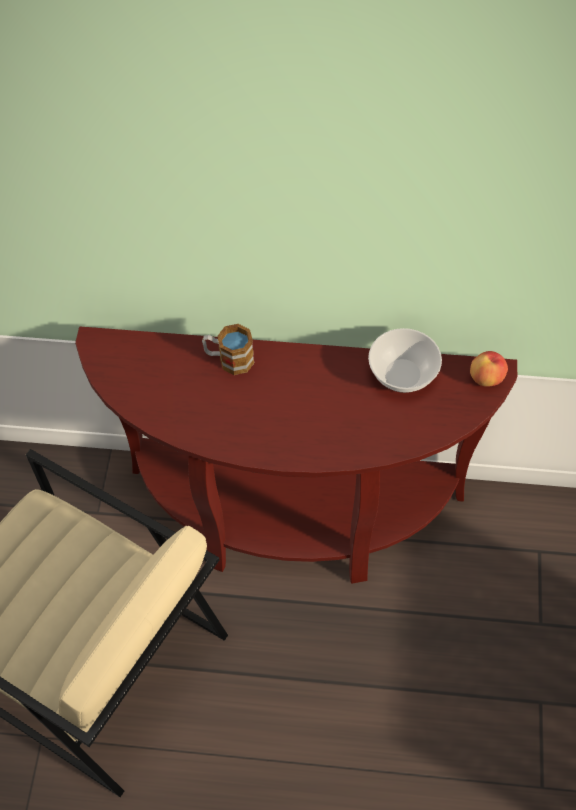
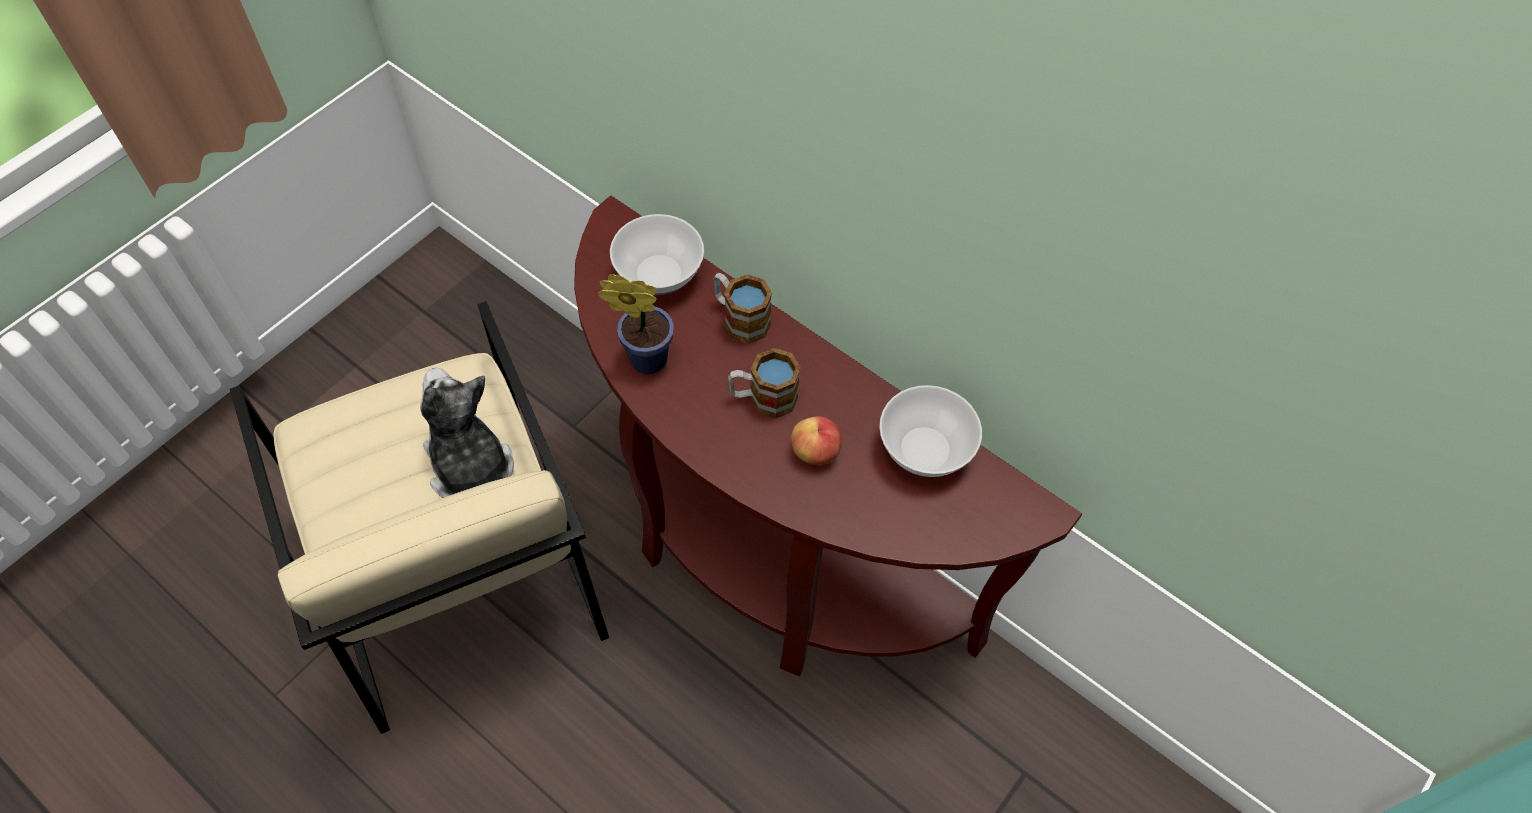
camera: 30 degrees right, 0 degrees up
apple [470,351,508,387] -> apple moved to [791,416,842,466]
none -> plush toy [420,368,514,498]
none -> potted plant [598,274,674,374]
none -> bowl [610,214,704,295]
none -> mug [728,348,801,419]

